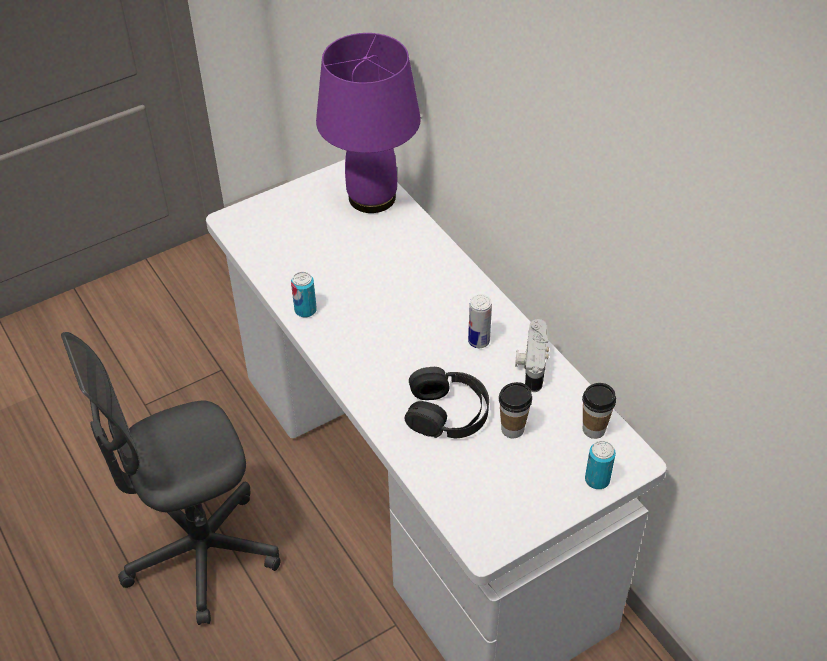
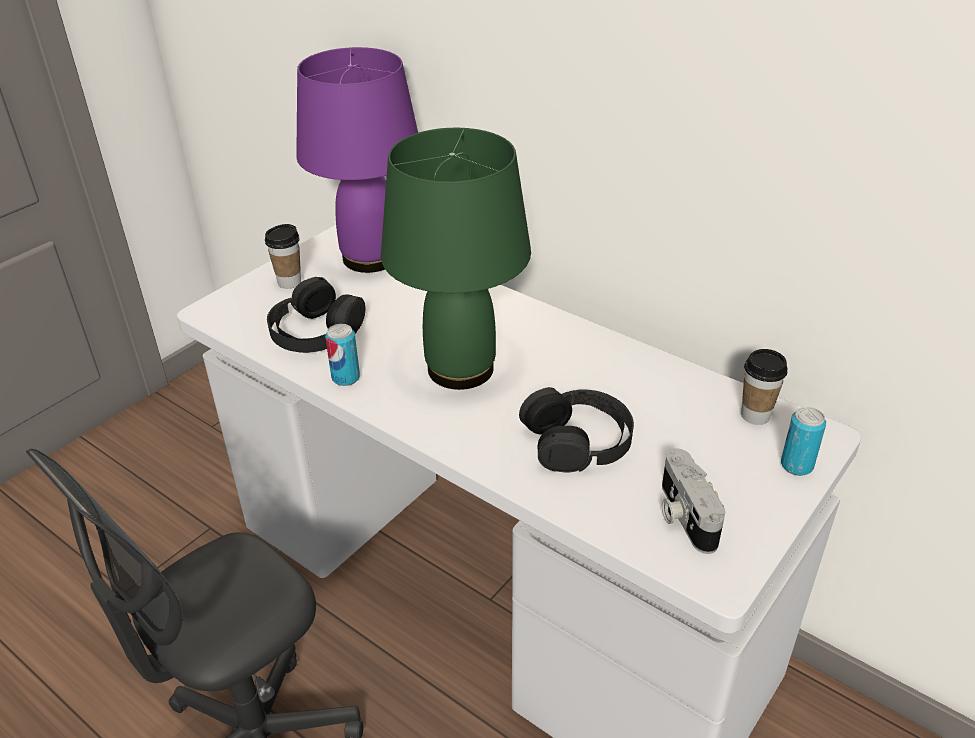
camera: 20 degrees left, 10 degrees down
can [468,294,492,348] -> none
cup [499,382,532,438] -> cup moved to [265,224,301,289]
camera [515,319,549,392] -> camera moved to [662,448,725,554]
none -> black headphones [267,277,365,353]
none -> green table lamp [381,128,531,390]

